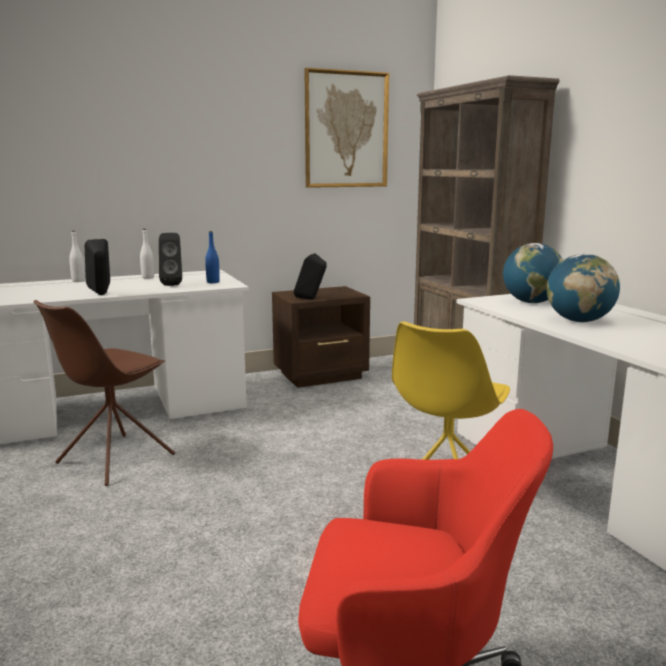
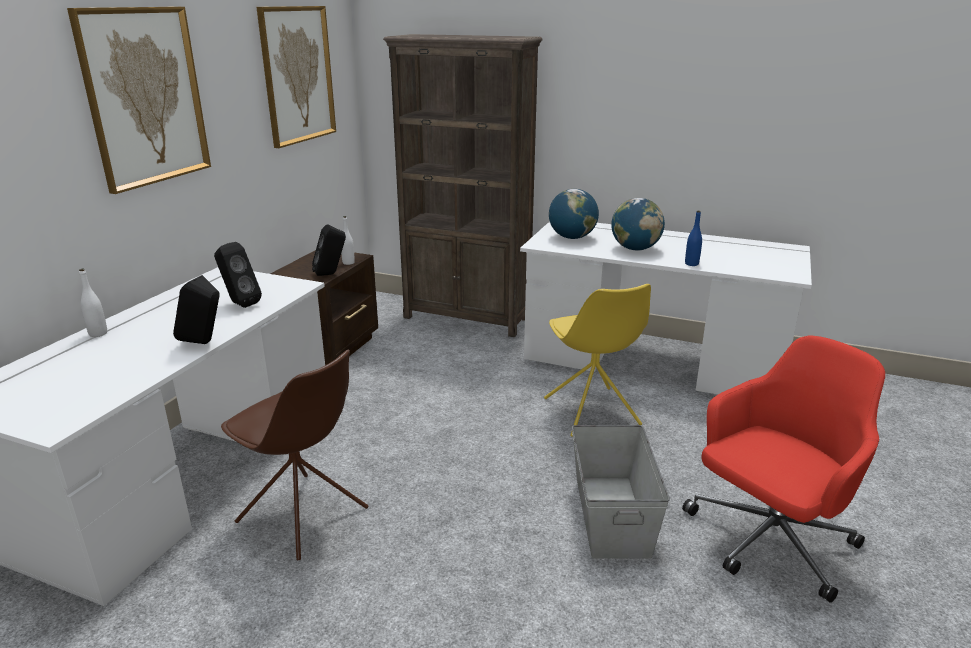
camera: 45 degrees left, 10 degrees up
brown chair [33,300,175,486] -> brown chair turned 45 degrees counterclockwise [221,350,368,560]
white bottle [140,229,154,279] -> white bottle moved to [341,216,355,265]
blue bottle [205,231,220,283] -> blue bottle moved to [685,211,702,266]
none -> picture [67,7,211,194]
none -> grey storage box [572,425,670,559]

